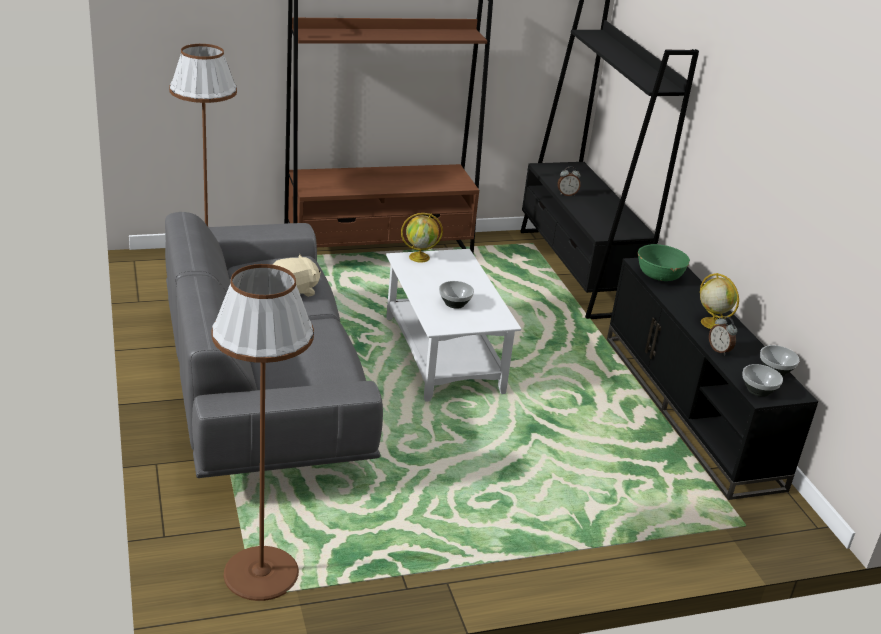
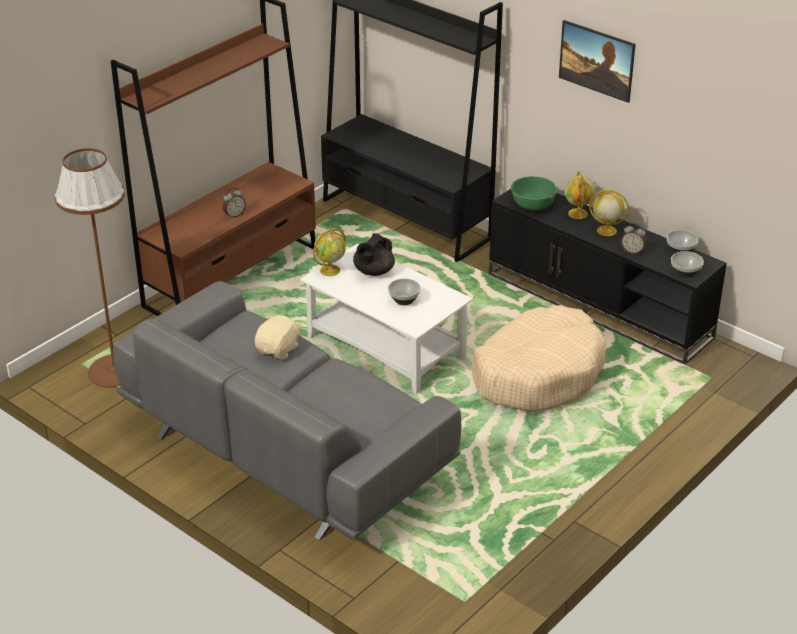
camera: 30 degrees left, 5 degrees up
brown floor lamp [211,264,314,601] -> none
alarm clock [557,166,581,196] -> alarm clock moved to [223,188,246,219]
none -> black teapot [353,233,395,276]
none -> beige dog bed [472,305,606,411]
none -> picture [559,20,636,103]
none -> globe [565,171,596,219]

